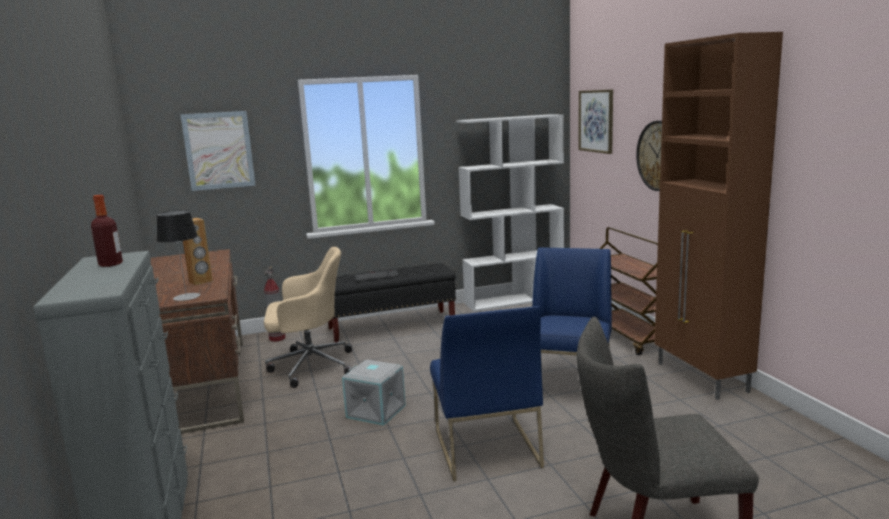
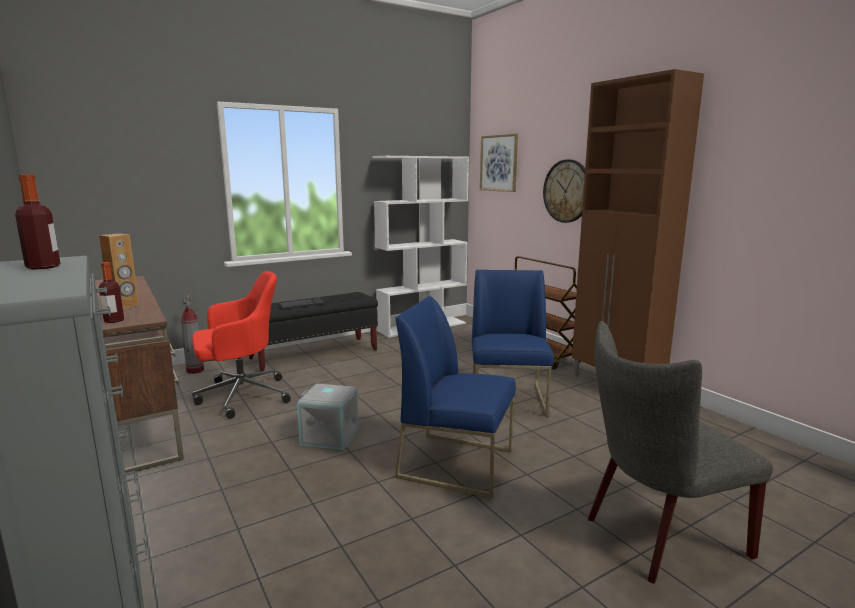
camera: 15 degrees left, 0 degrees up
table lamp [156,210,200,301] -> bottle [99,262,124,323]
picture [180,111,256,191] -> none
beige office chair [264,247,352,388] -> red office chair [192,271,291,419]
blue chair [430,306,544,481] -> blue chair turned 135 degrees clockwise [395,296,516,498]

